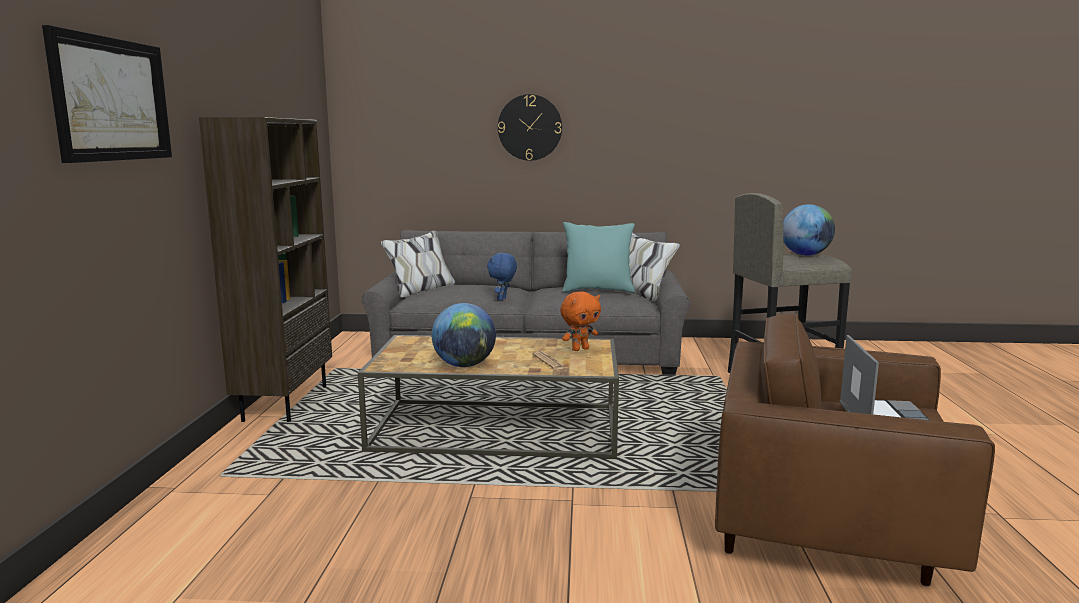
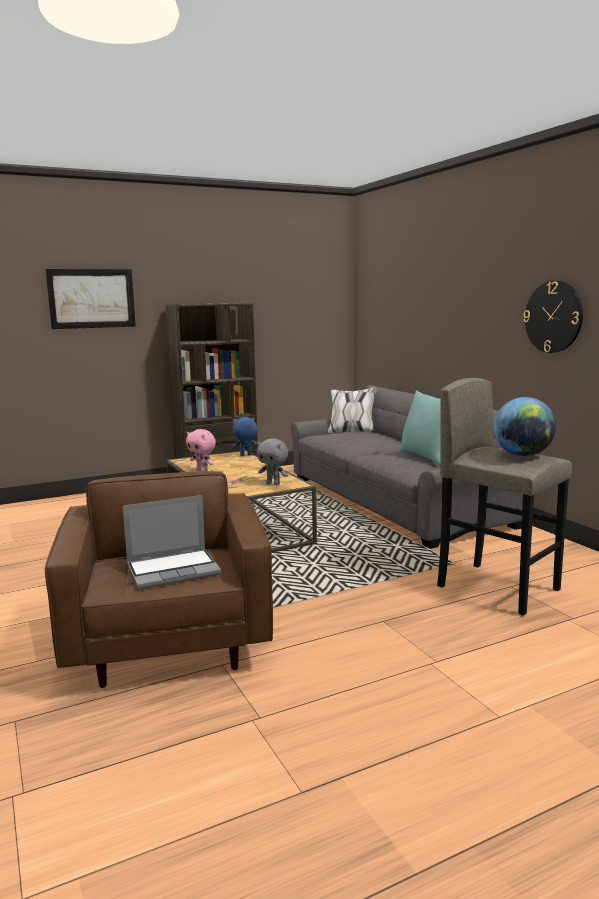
camera: 60 degrees right, 0 degrees up
globe [432,303,496,367] -> pink plush toy [186,429,216,472]
blue plush toy [487,253,517,301] -> blue plush toy moved to [232,417,258,456]
wall clock [498,94,562,161] -> wall clock moved to [523,281,583,353]
orange plush toy [560,291,601,351] -> grey plush toy [257,439,288,485]

